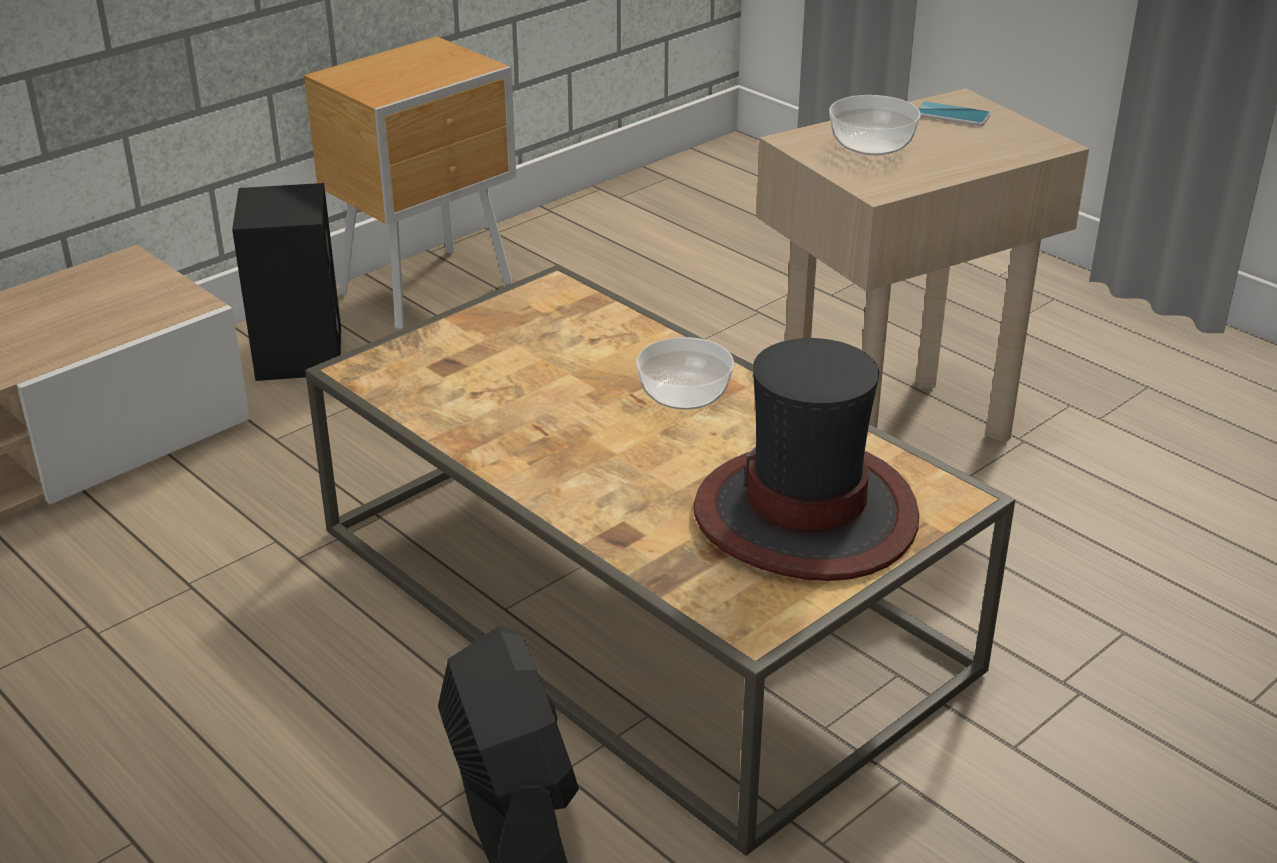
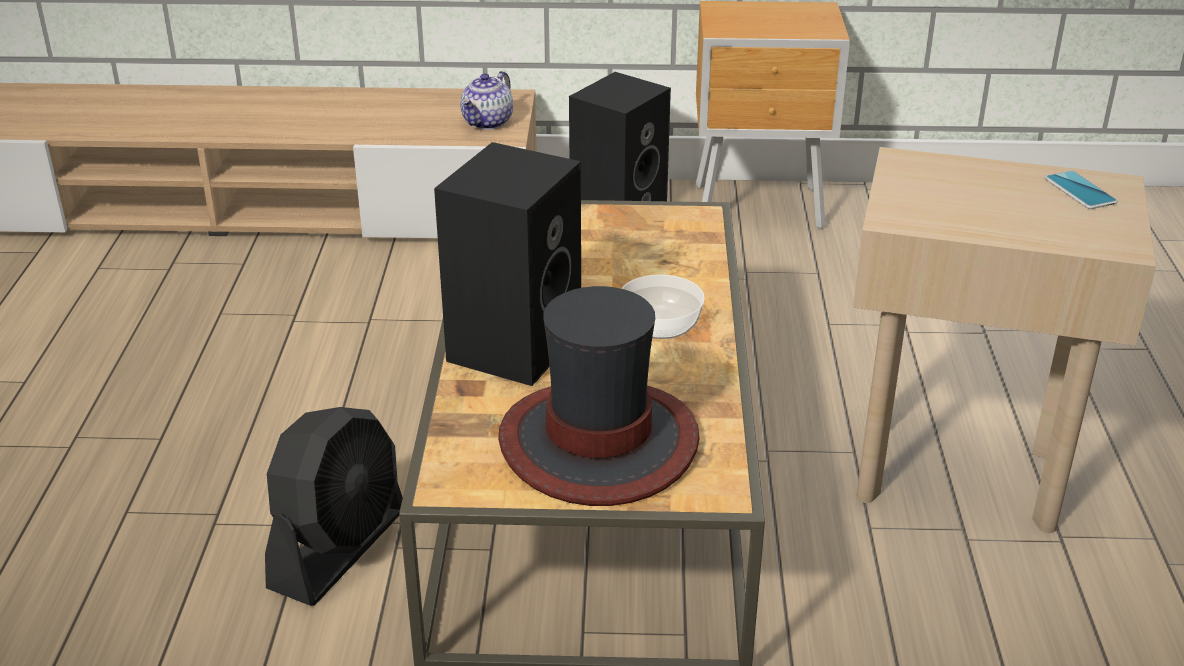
camera: 45 degrees right, 0 degrees up
bowl [829,95,921,156] -> none
none -> black speaker [434,142,581,386]
none -> teapot [460,71,513,130]

